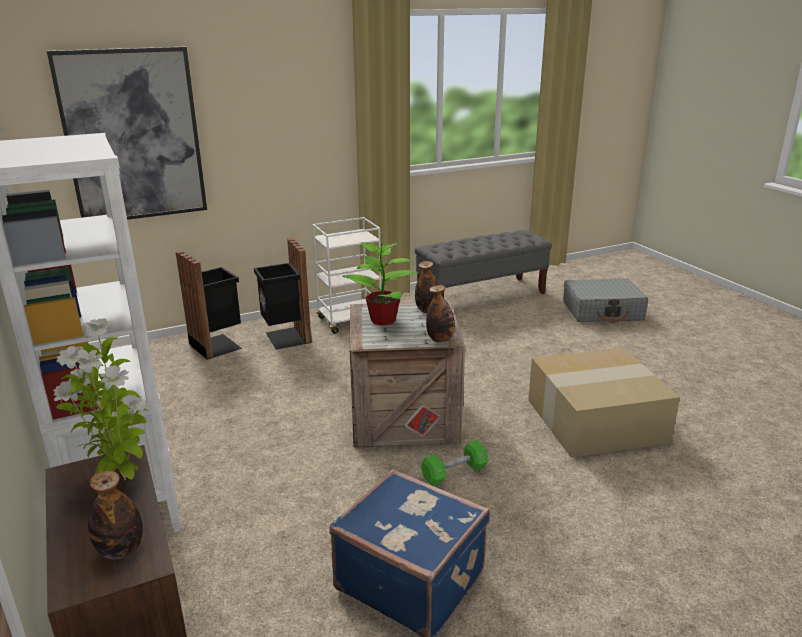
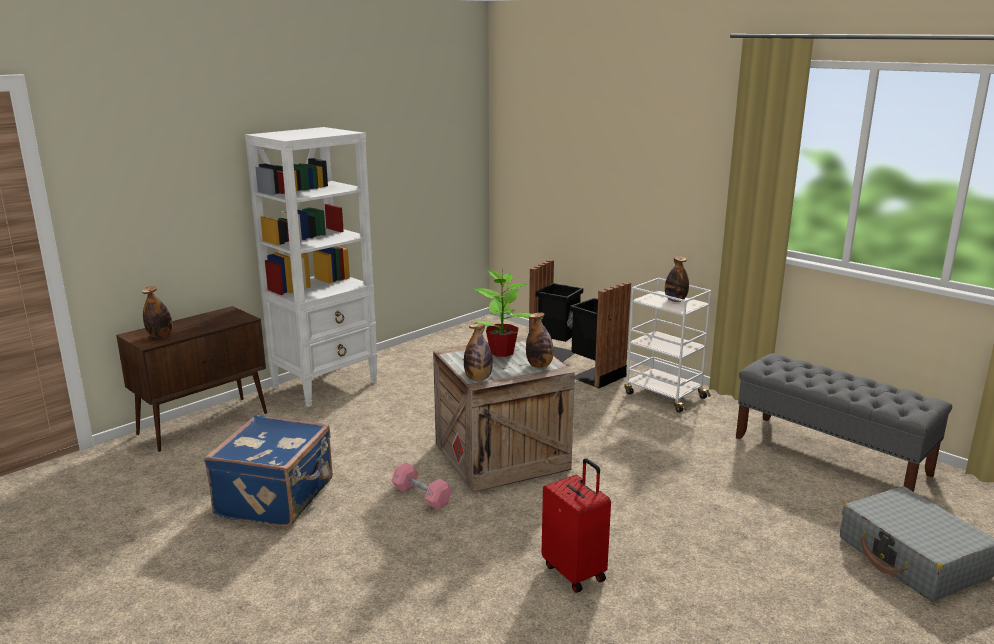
camera: 70 degrees right, 5 degrees down
picture [47,47,207,220] -> none
potted plant [53,318,148,480] -> none
green dumbbell [421,440,489,486] -> pink dumbbell [391,462,453,510]
cardboard box [528,348,680,458] -> red suitcase [542,458,611,593]
none -> bottle [665,256,689,302]

